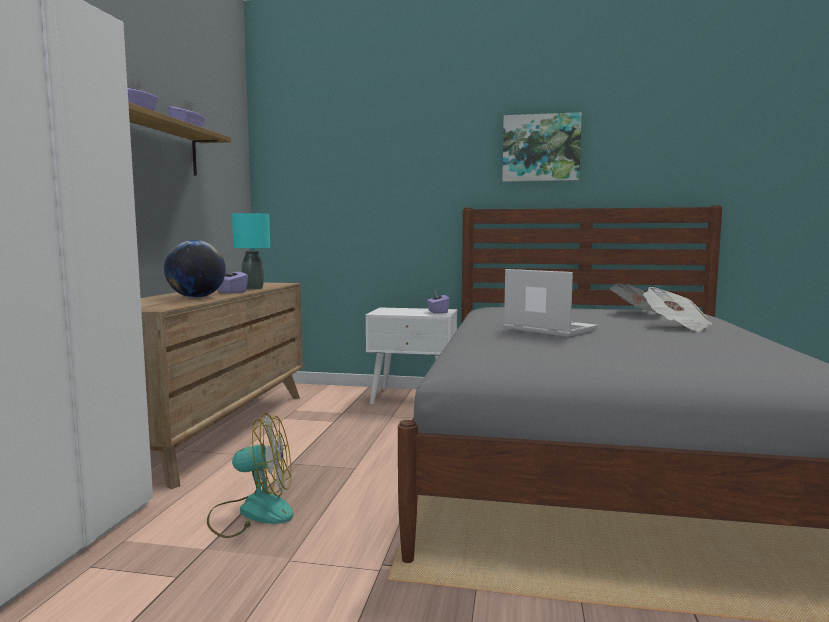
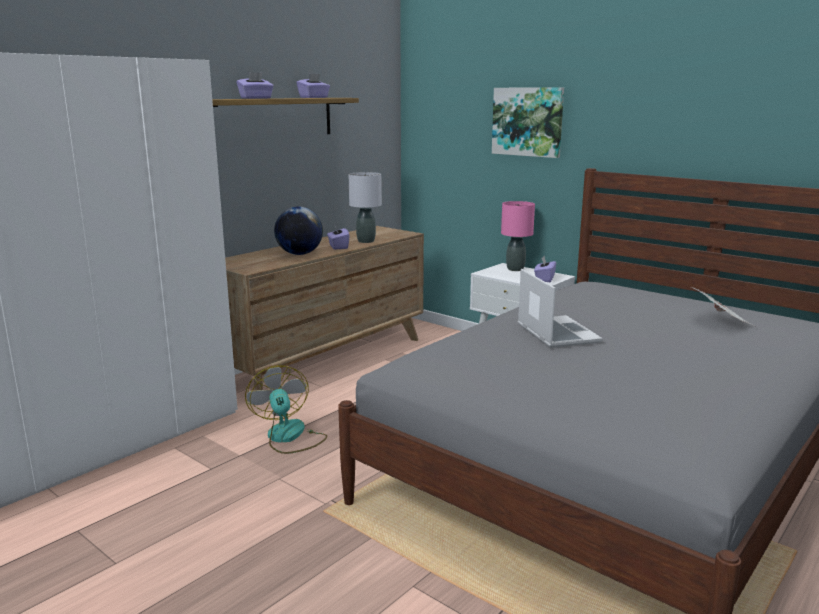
camera: 30 degrees right, 10 degrees up
fan [207,413,293,538] -> fan turned 135 degrees counterclockwise [245,365,327,454]
turquoise table lamp [232,213,270,289] -> grey table lamp [348,172,382,243]
picture [502,112,582,182] -> picture moved to [492,88,564,158]
newspaper [643,287,713,332] -> none
none -> pink table lamp [501,201,535,271]

